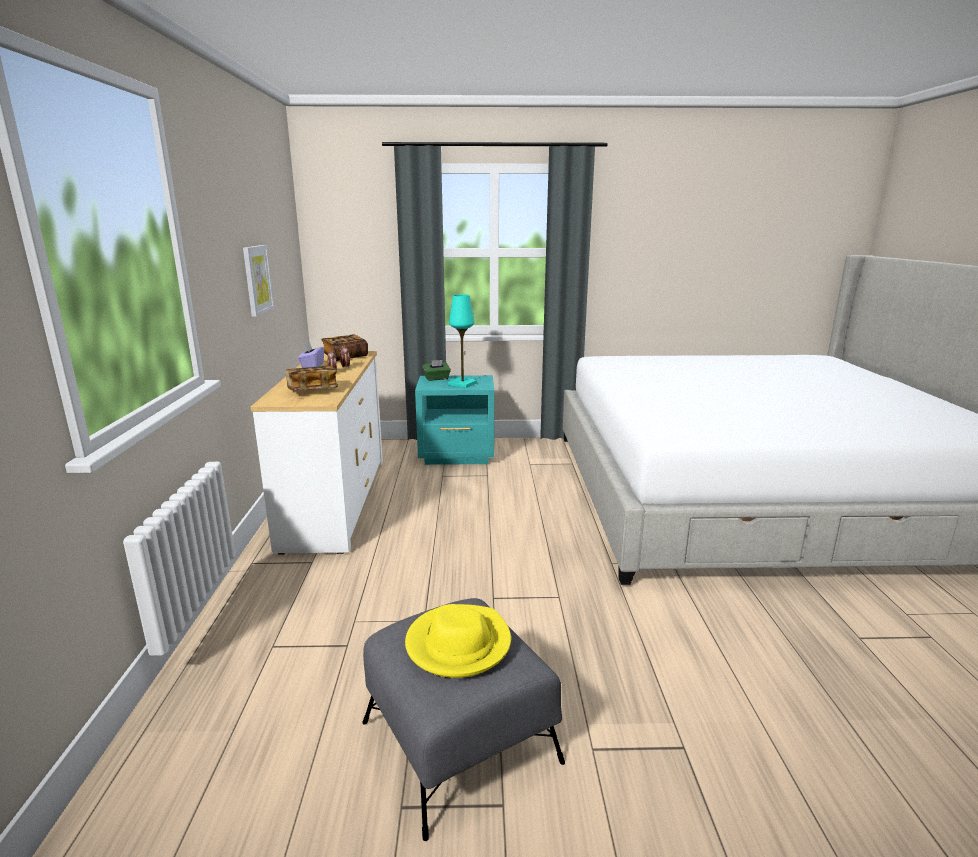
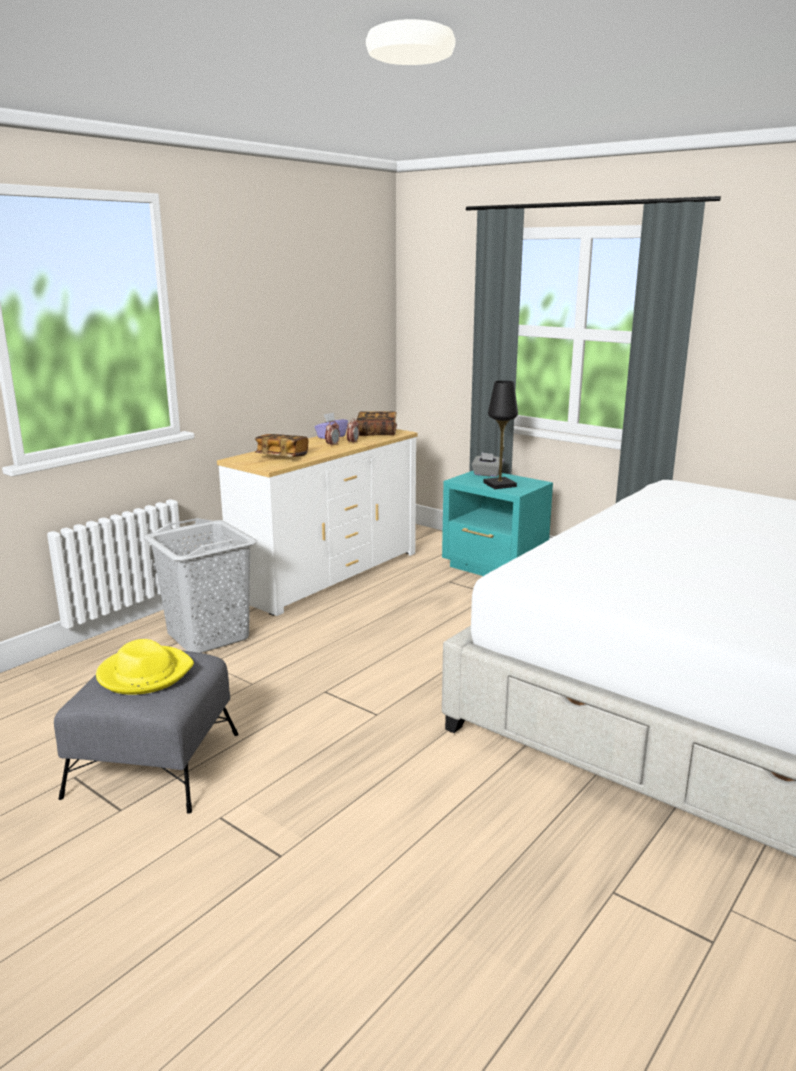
camera: 40 degrees right, 0 degrees up
picture [243,245,274,317] -> none
green tissue box [423,360,451,381] -> grey tissue box [472,452,504,477]
turquoise table lamp [448,294,477,388] -> black table lamp [483,380,518,489]
none -> grey laundry basket [144,518,257,653]

